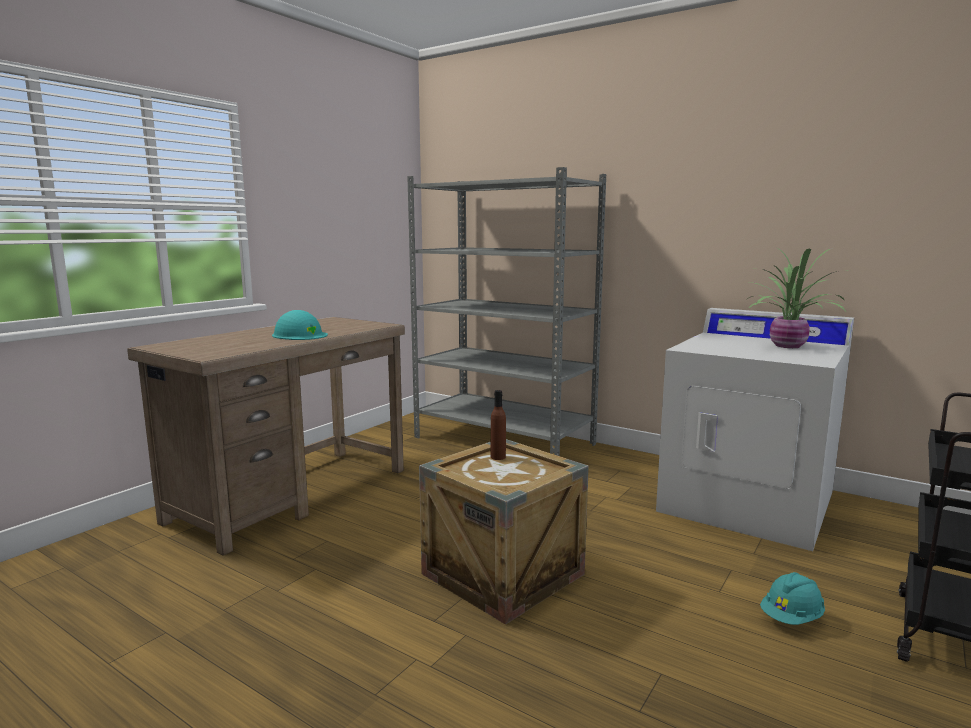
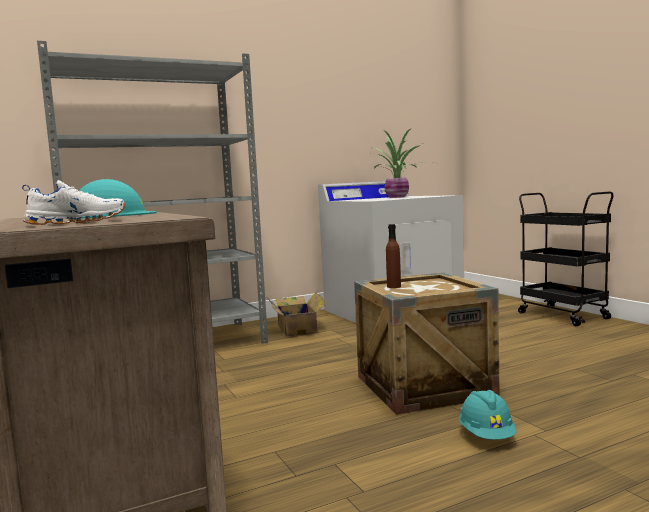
camera: 60 degrees left, 5 degrees down
turquoise hard hat [760,572,825,625] -> turquoise hard hat moved to [459,390,517,440]
none -> white shoe [22,180,125,225]
none -> cardboard box [267,292,326,336]

